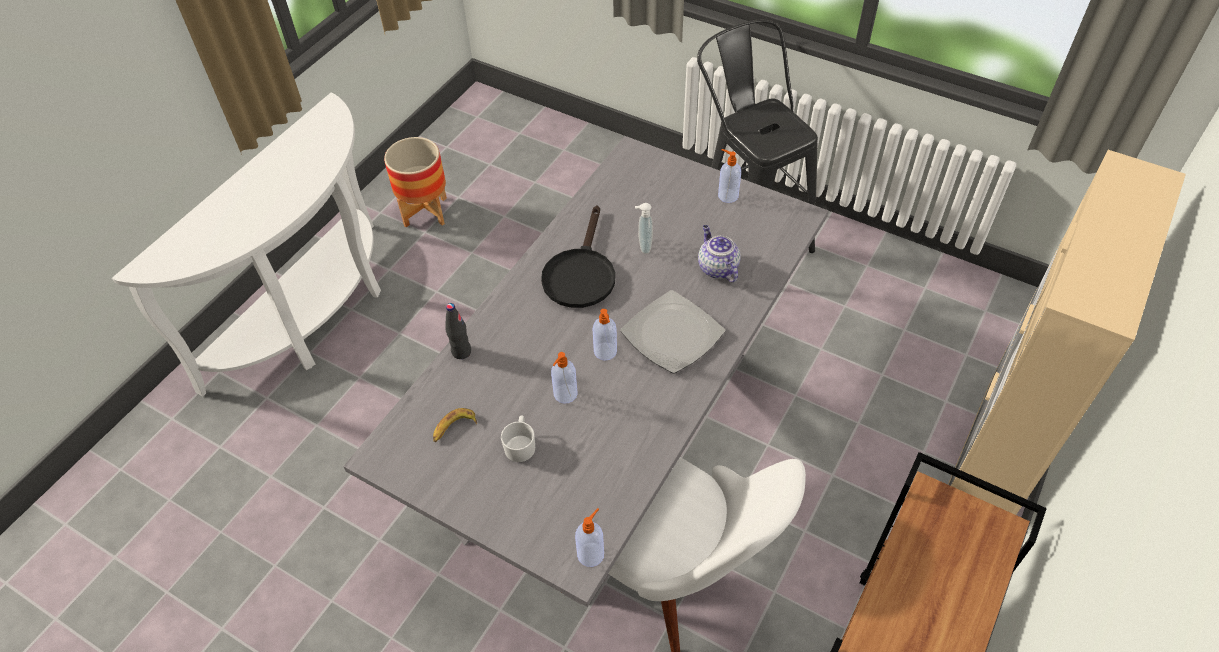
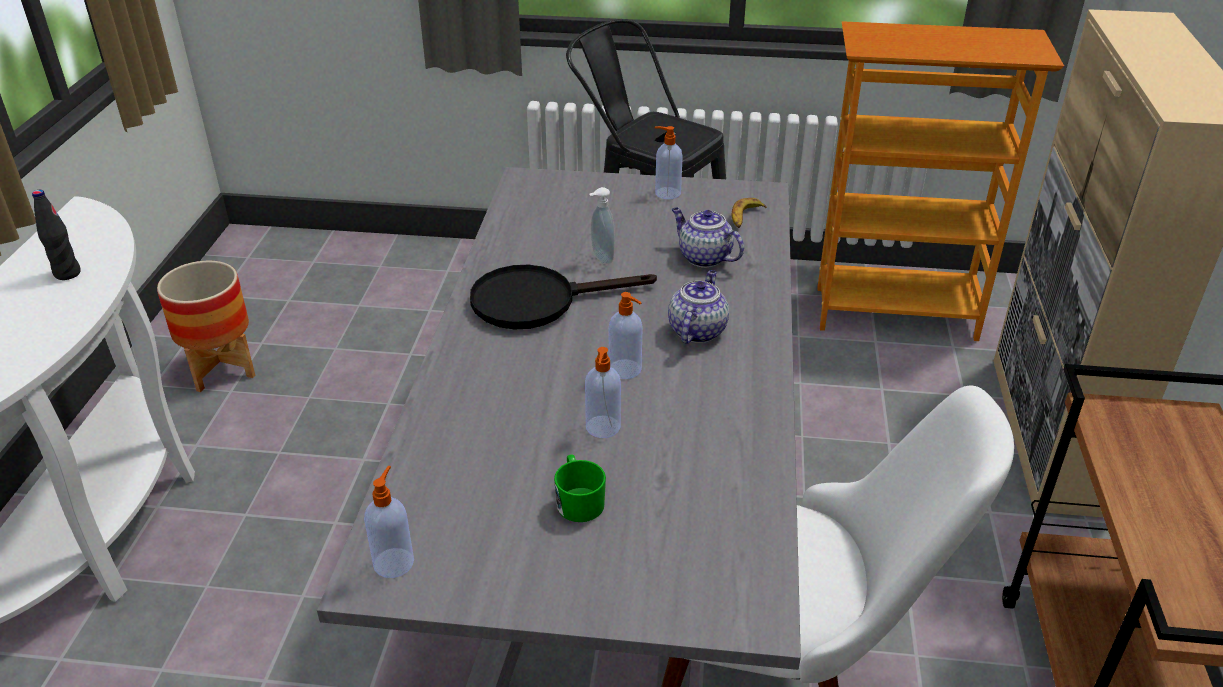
camera: 25 degrees left, 15 degrees down
banana [433,408,477,442] -> banana moved to [732,198,767,228]
black bottle [445,303,471,359] -> black bottle moved to [32,190,81,280]
white mug [501,416,535,462] -> green mug [554,454,606,522]
black frying pan [541,205,615,308] -> black frying pan turned 90 degrees clockwise [470,265,657,329]
soap dispenser [575,508,604,567] -> soap dispenser moved to [364,466,414,578]
plate [620,290,725,373] -> teapot [668,270,729,344]
none -> bookcase [817,21,1064,341]

